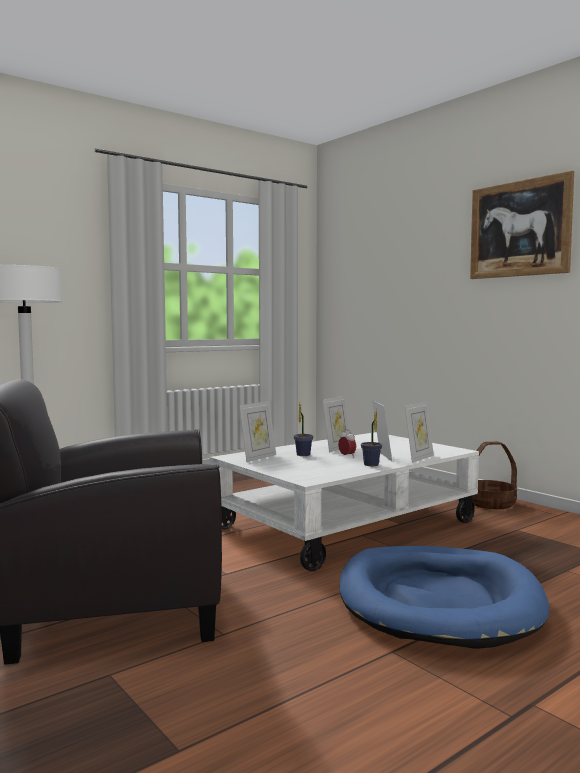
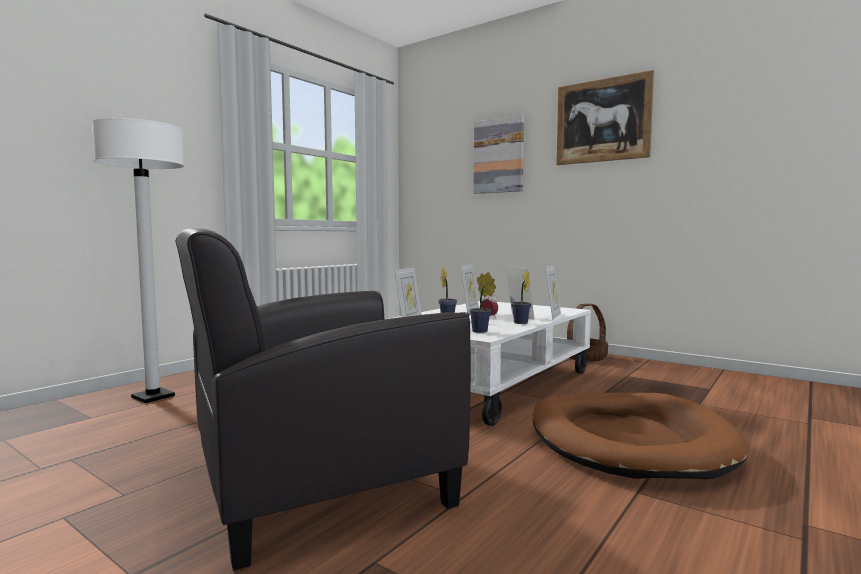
camera: 15 degrees left, 0 degrees up
blue dog bed [339,546,550,649] -> brown dog bed [533,393,749,479]
none -> potted plant [469,272,496,333]
none -> picture [473,114,524,194]

